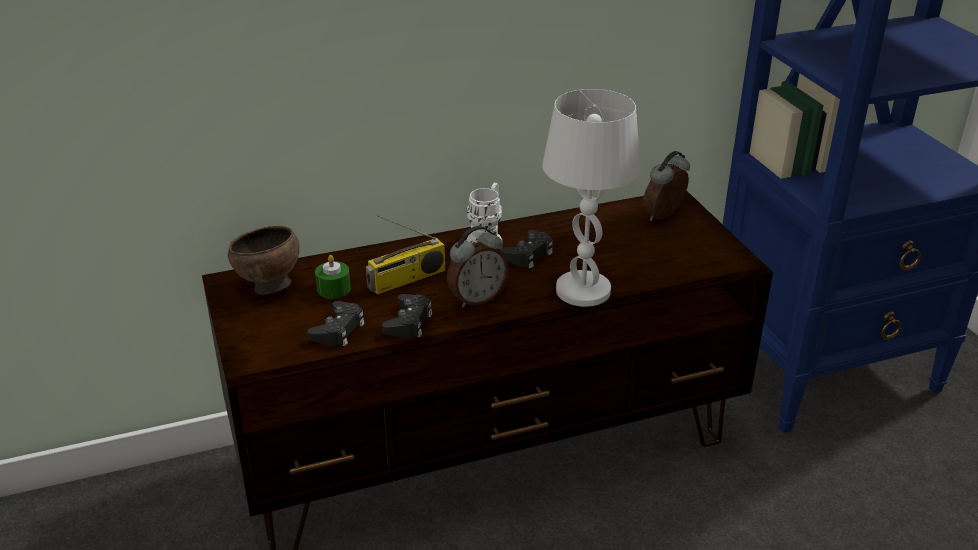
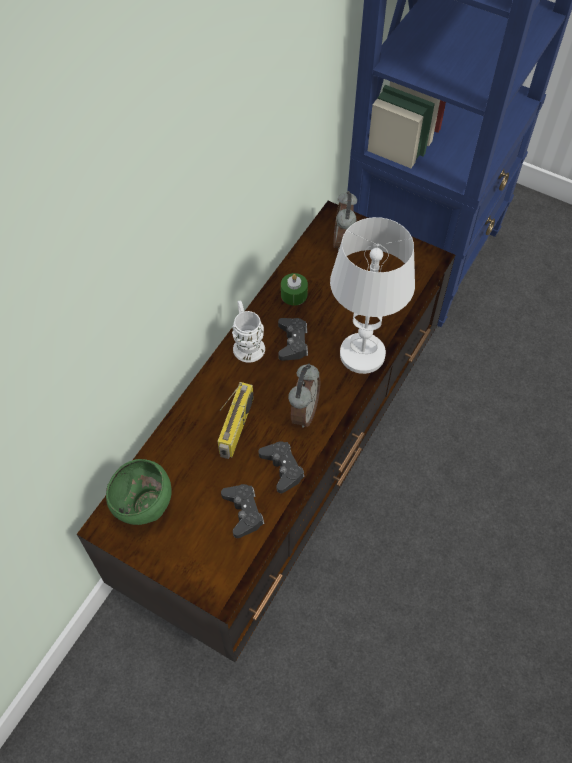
camera: 40 degrees left, 25 degrees up
brown bowl [228,226,299,294] -> green bowl [106,459,172,525]
green candle [315,255,351,299] -> green candle moved to [281,273,308,306]

